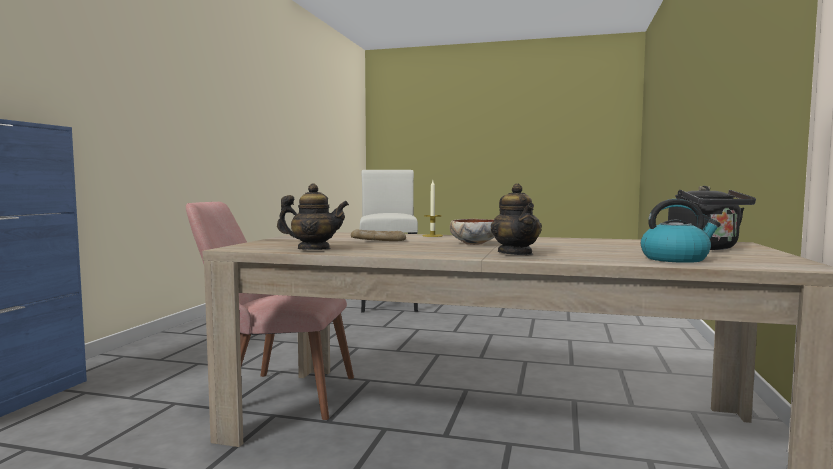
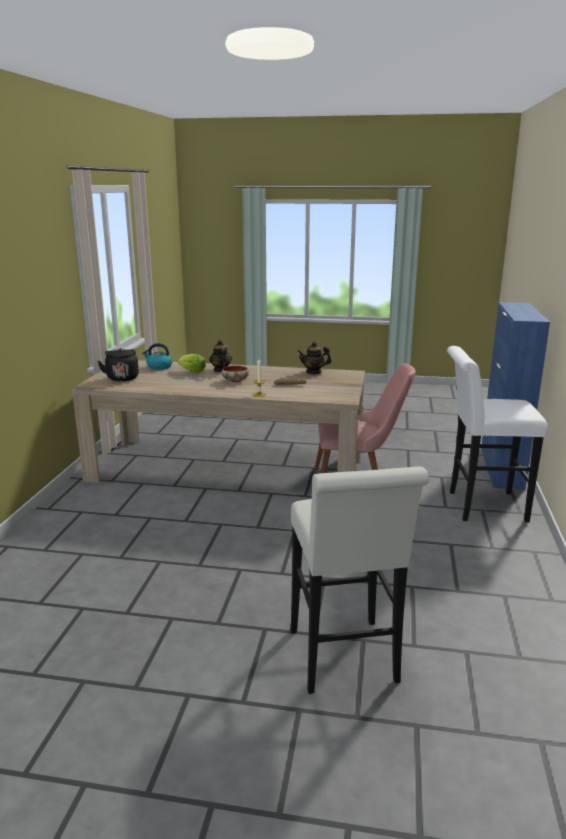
camera: 175 degrees right, 15 degrees up
none -> lettuce [178,354,206,373]
none -> white stool [447,346,548,522]

